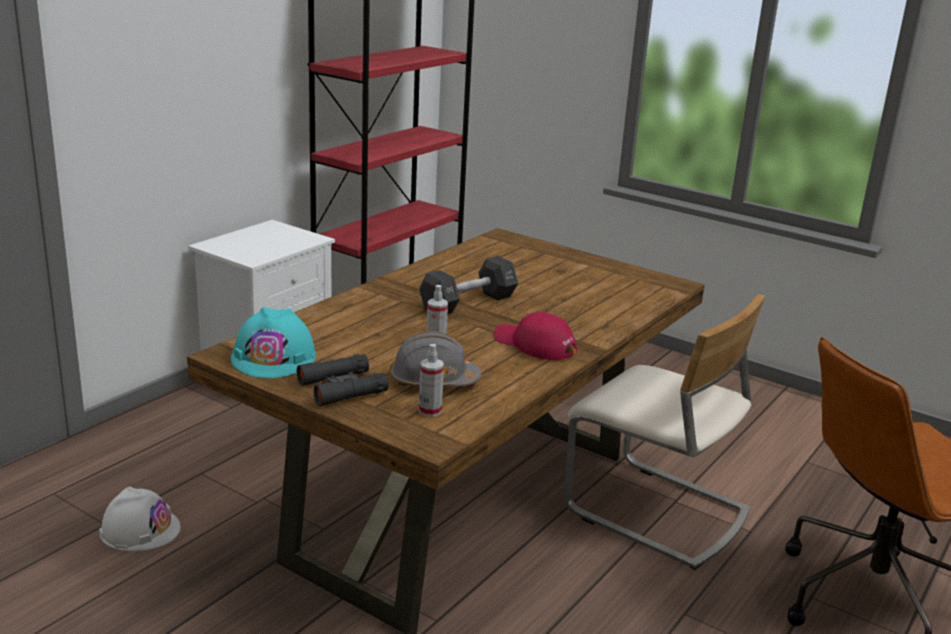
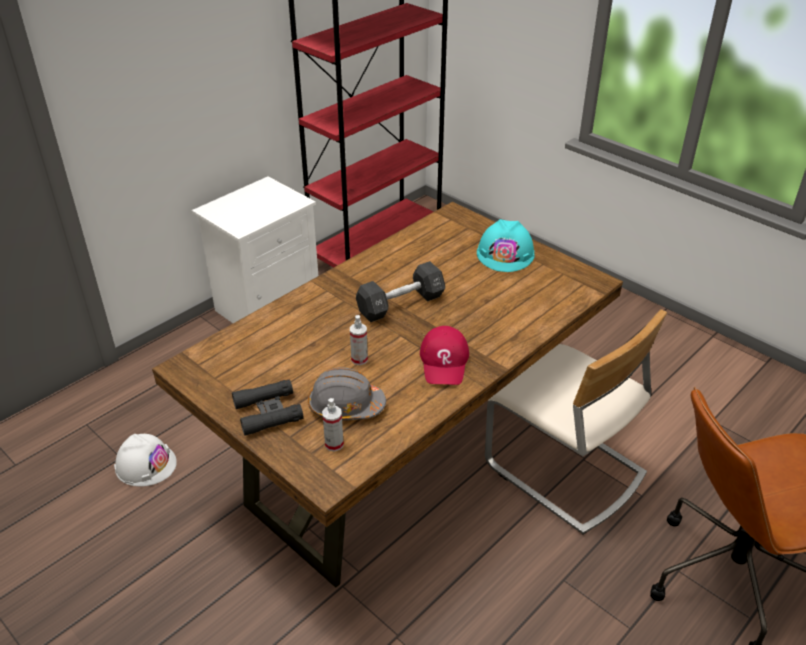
camera: 10 degrees right, 15 degrees up
turquoise hard hat [231,307,316,378] -> turquoise hard hat moved to [477,219,535,272]
red cap [494,312,577,360] -> red cap turned 135 degrees counterclockwise [420,326,469,385]

